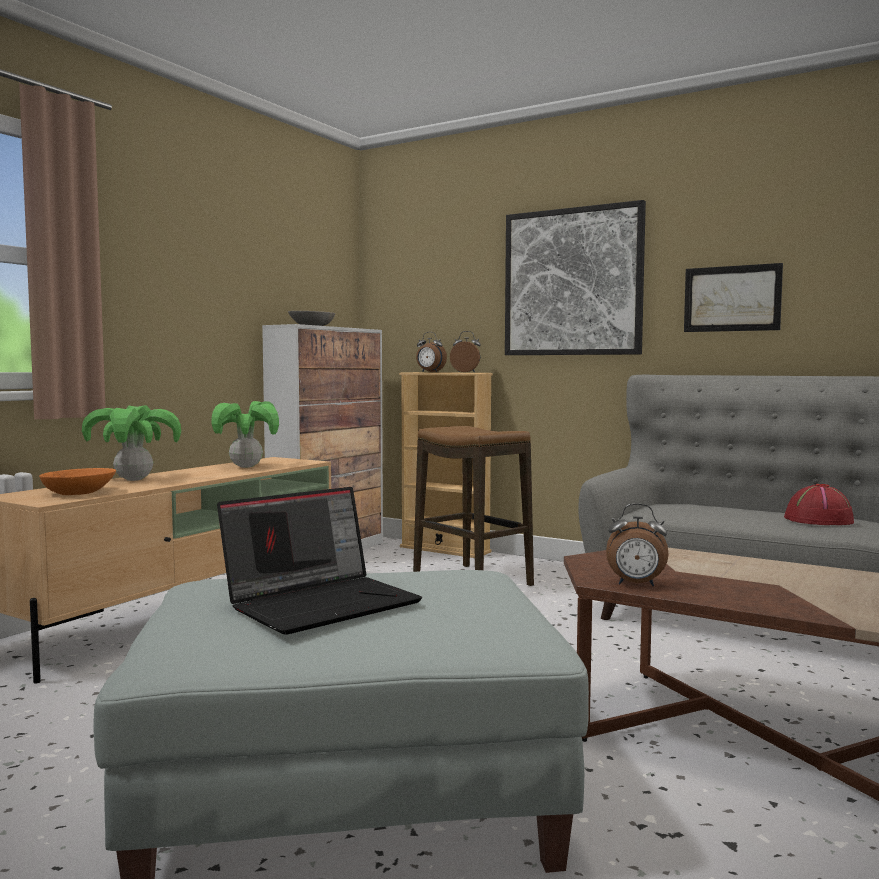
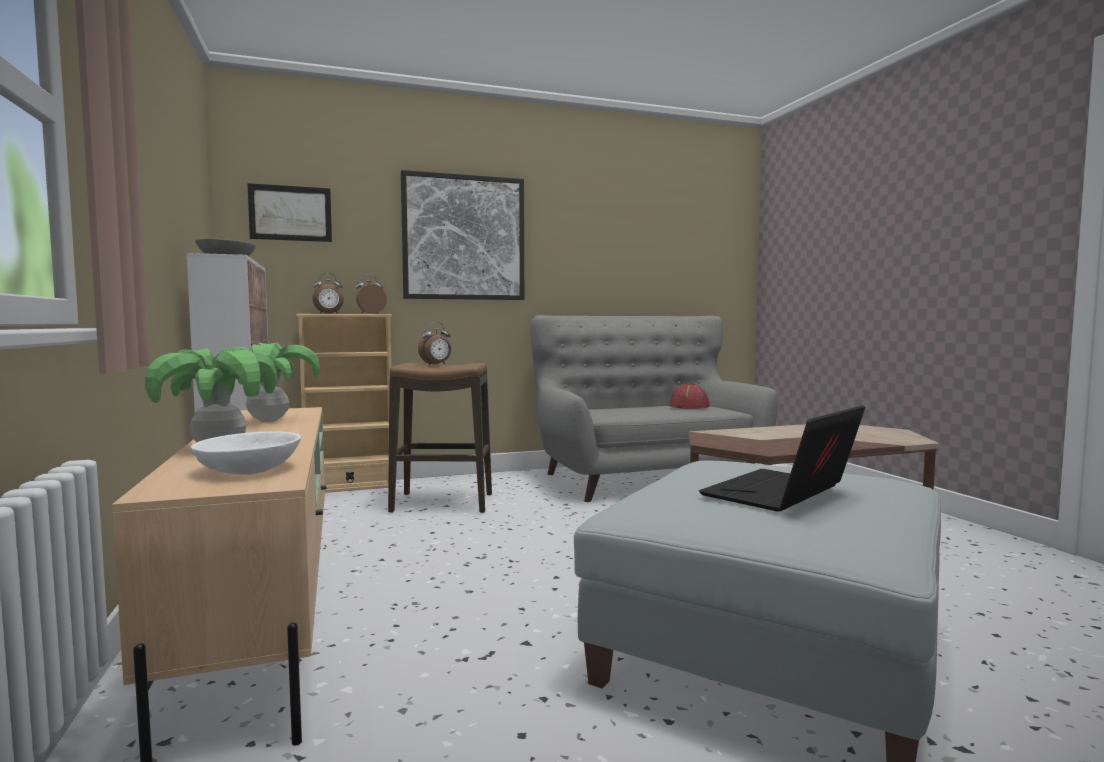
camera: 50 degrees left, 0 degrees up
orange bowl [39,468,116,495] -> white bowl [190,431,301,475]
laptop [217,487,422,635] -> laptop turned 135 degrees counterclockwise [699,405,865,512]
alarm clock [606,503,669,586] -> alarm clock moved to [418,322,451,365]
picture [684,263,783,332] -> picture moved to [247,183,332,242]

